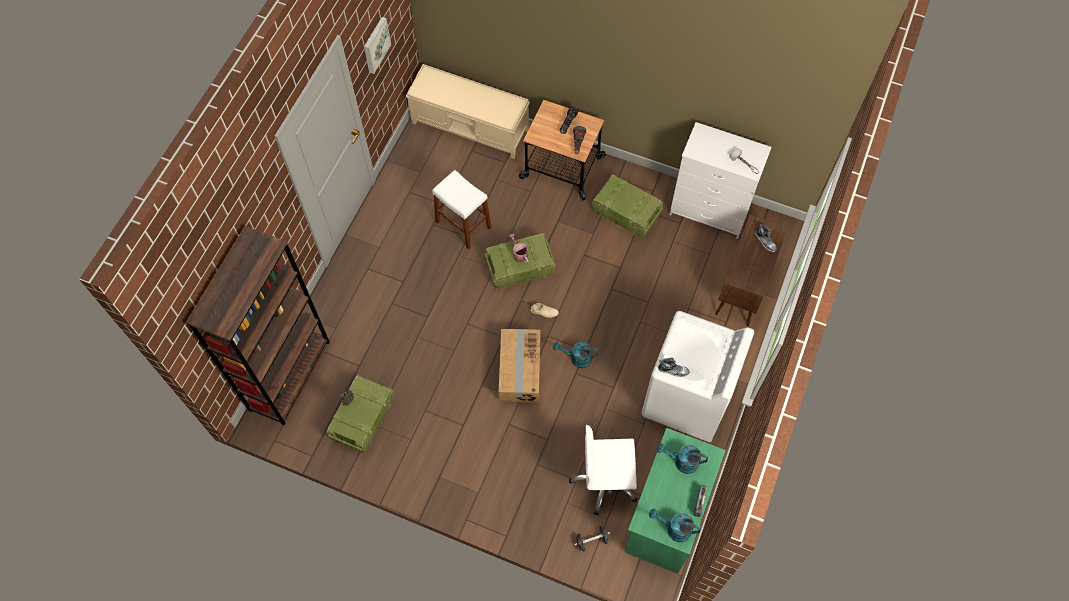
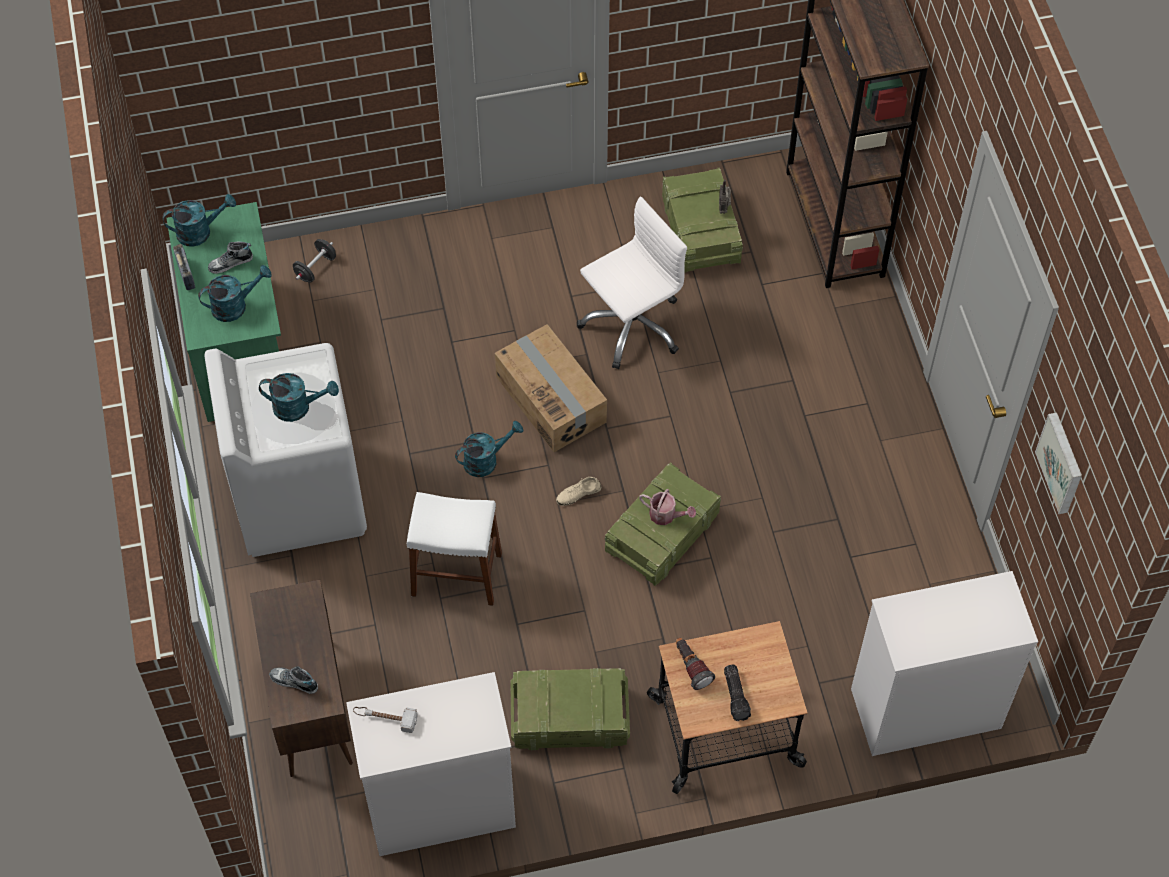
camera: 145 degrees right, 5 degrees down
beige bench [406,64,530,159] -> white dresser [851,571,1038,756]
white stool [432,170,492,249] -> white stool moved to [407,492,502,606]
white office chair [569,425,638,515] -> white office chair moved to [577,197,687,369]
shoe [658,358,690,377] -> shoe moved to [208,242,253,274]
none -> turquoise watering can [259,373,339,422]

